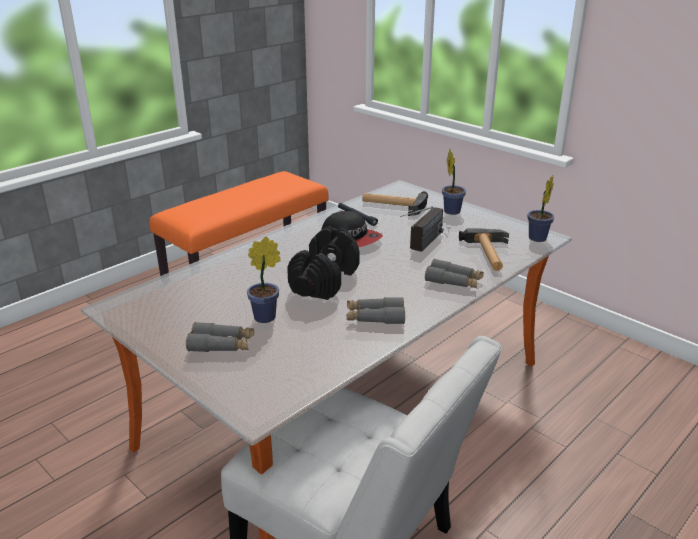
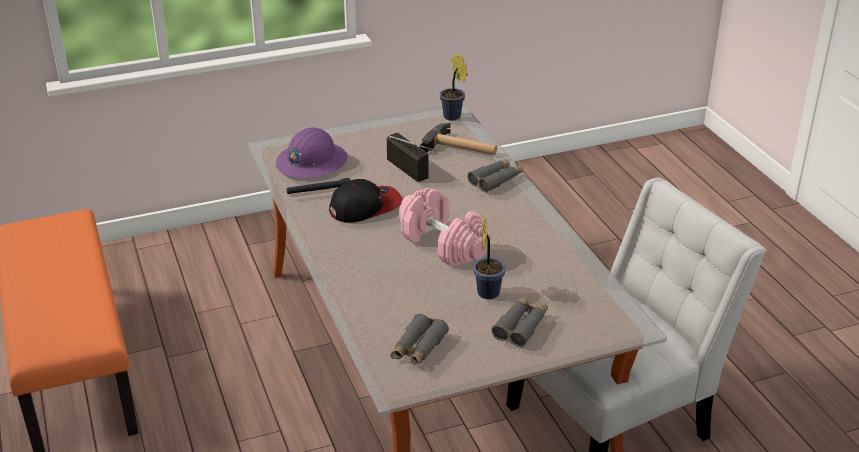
camera: 65 degrees left, 5 degrees up
black dumbbell [287,226,359,300] -> pink dumbbell [399,188,490,267]
grey binoculars [347,297,405,324] -> grey binoculars moved to [391,314,449,367]
hammer [362,191,428,216] -> purple hard hat [276,128,348,178]
potted plant [442,149,466,215] -> none

